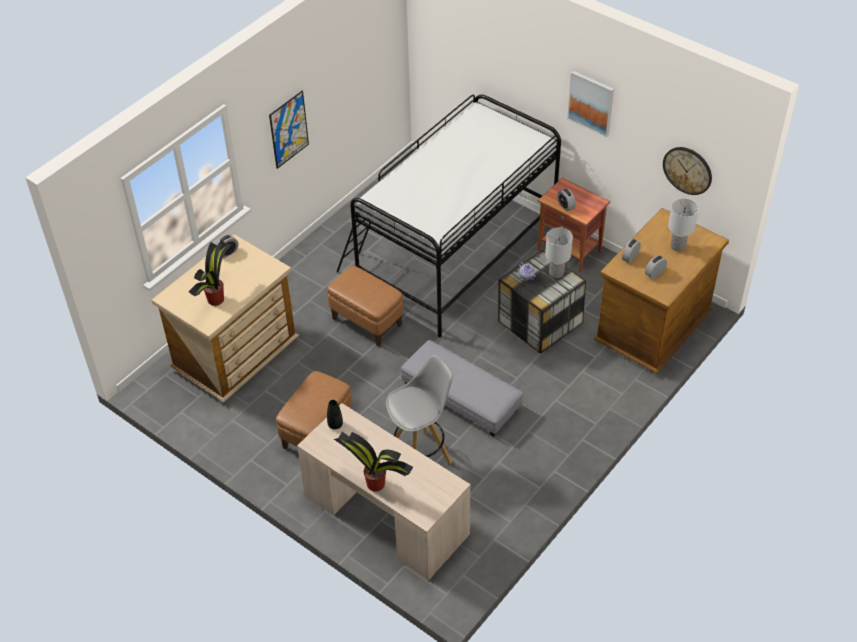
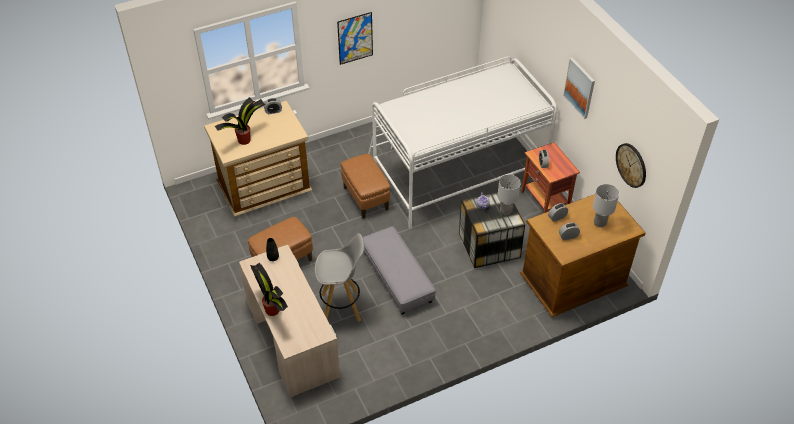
camera: 25 degrees right, 0 degrees up
black bed [336,95,561,337] -> white bed [368,56,557,229]

